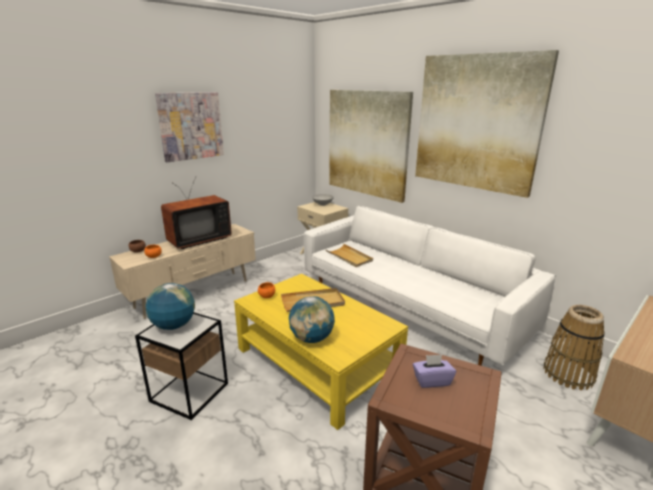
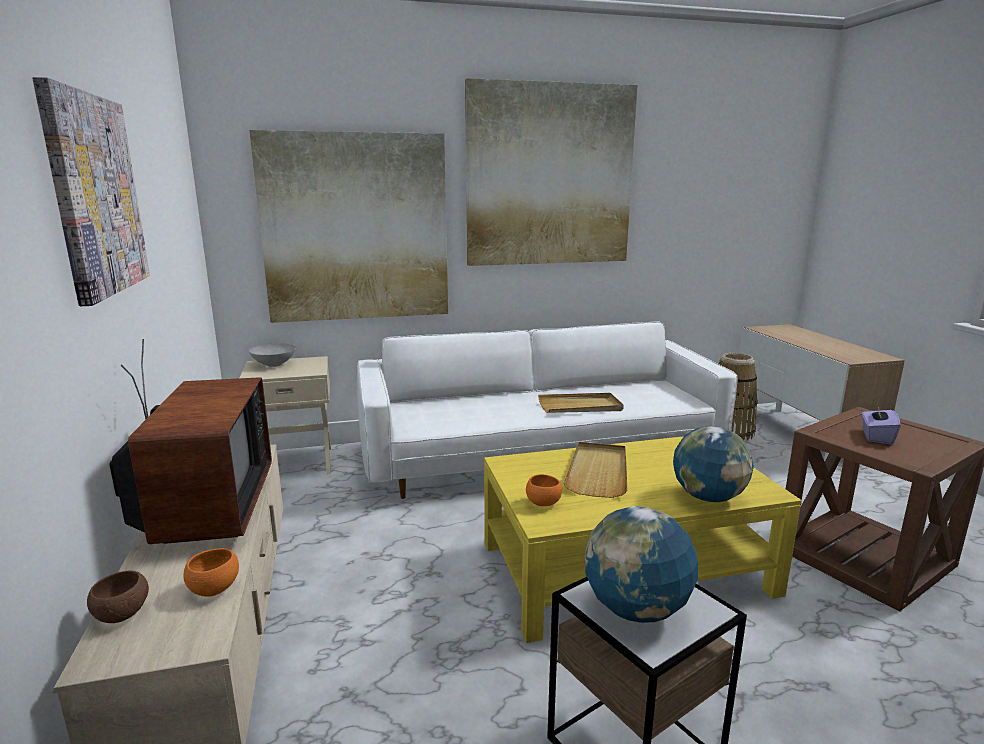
camera: 60 degrees left, 5 degrees down
beige tray [326,244,373,267] -> beige tray moved to [538,393,624,413]

